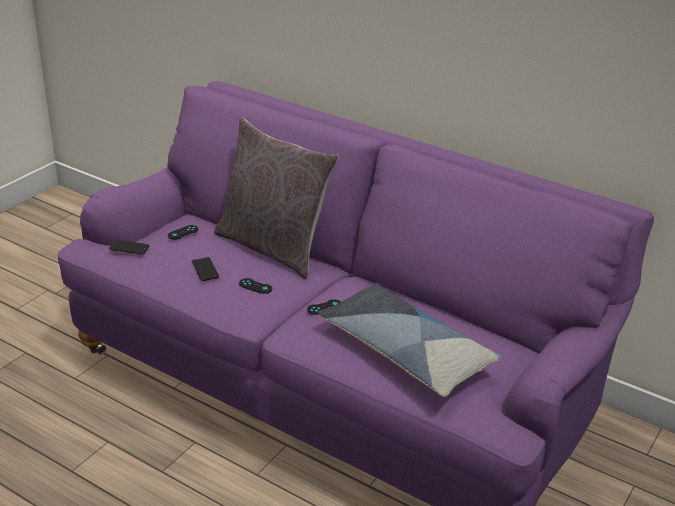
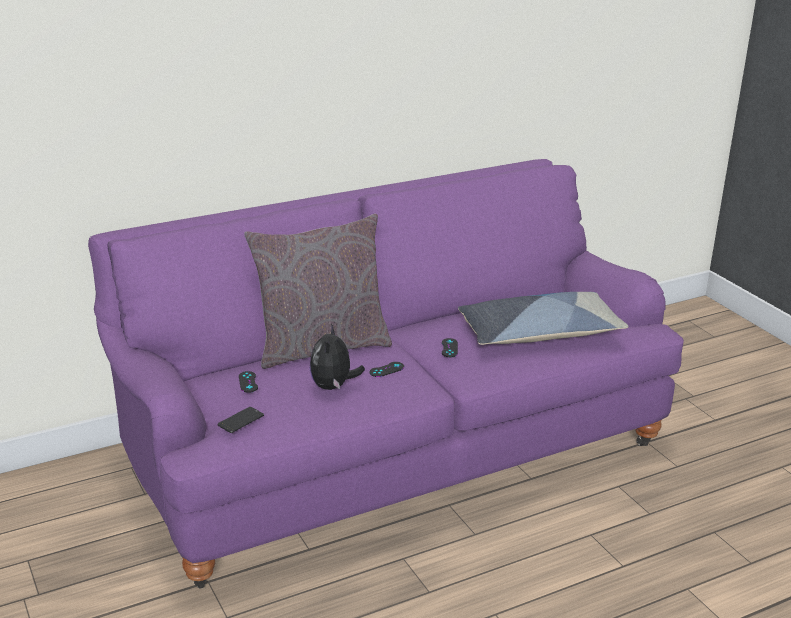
camera: 60 degrees left, 5 degrees down
phone [192,257,219,281] -> plush toy [310,324,365,390]

